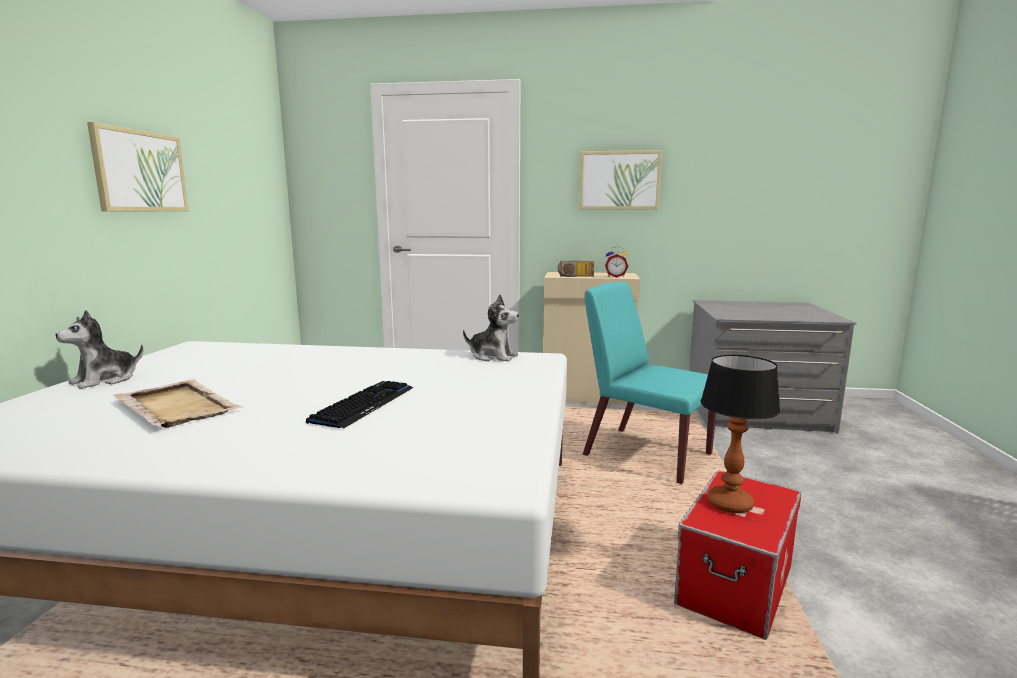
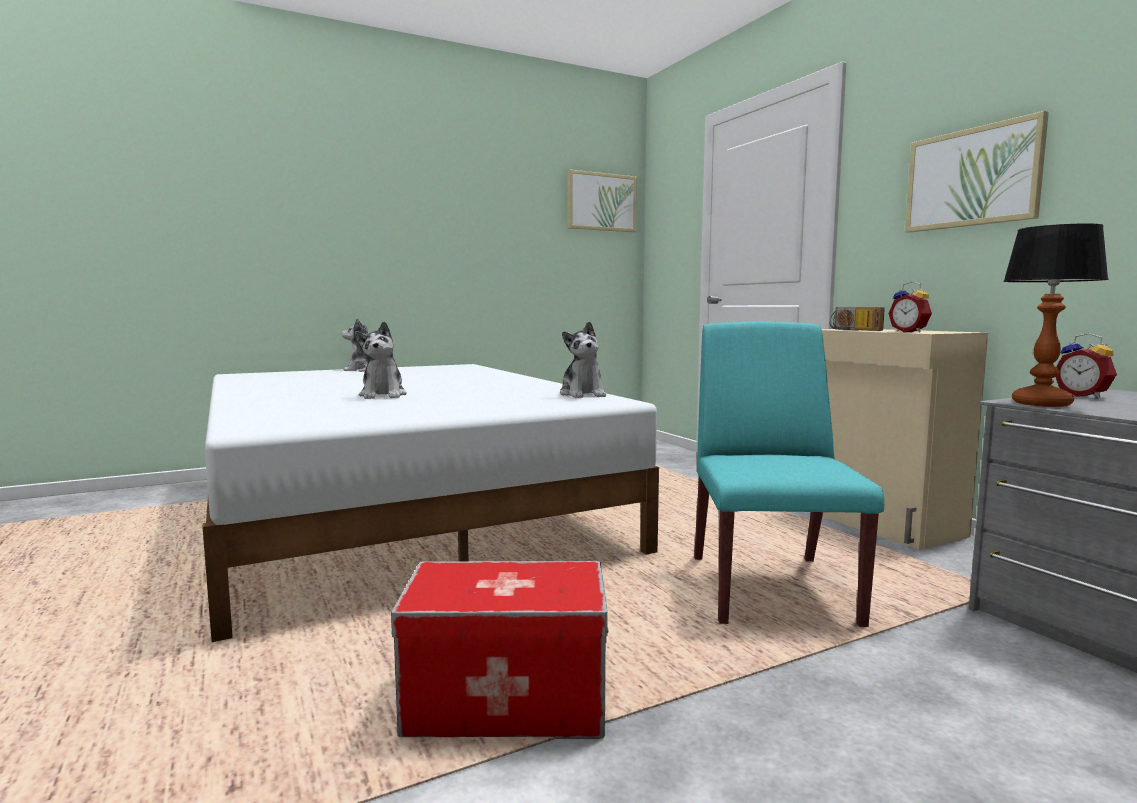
camera: 55 degrees right, 5 degrees down
picture [87,122,188,212] -> picture moved to [568,169,637,232]
beige tray [113,379,244,428] -> none
keyboard [306,381,413,428] -> plush toy [355,321,407,399]
table lamp [701,355,781,513] -> table lamp moved to [1003,224,1109,407]
none -> alarm clock [1056,333,1117,398]

